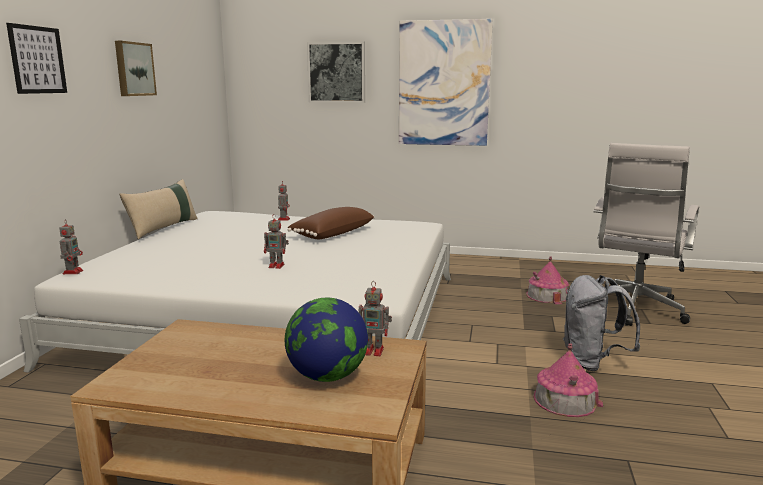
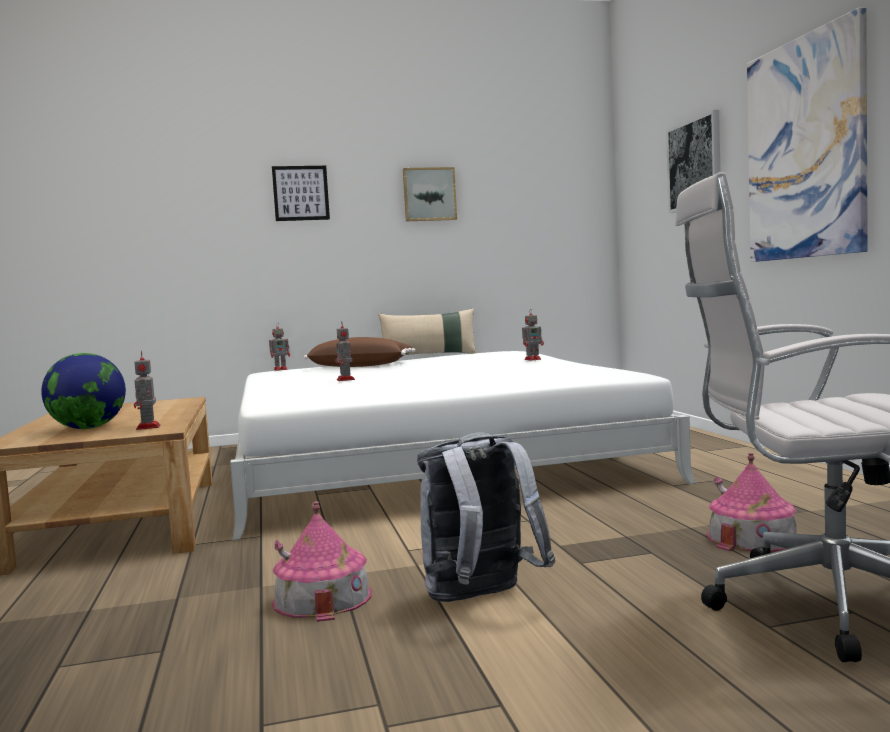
camera: 65 degrees right, 10 degrees down
brown pillow [287,207,375,240] -> brown pillow moved to [304,337,415,367]

